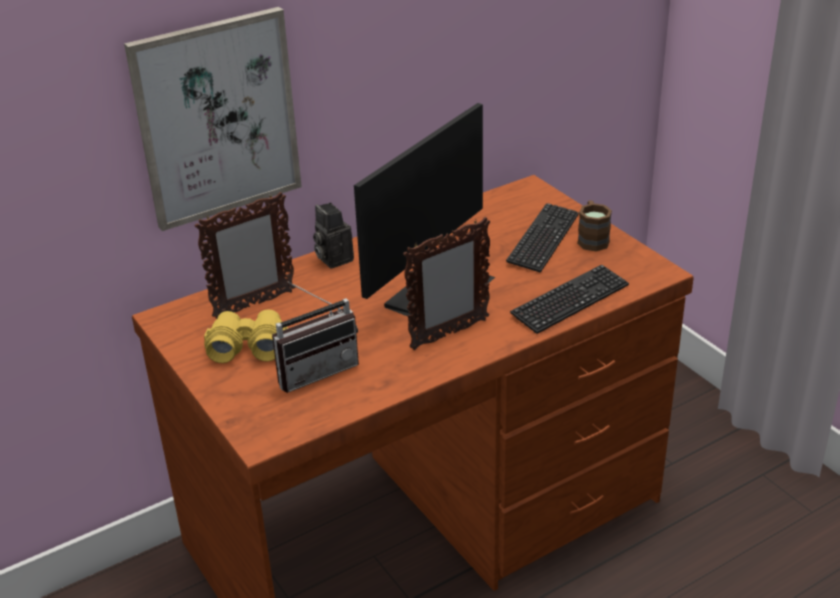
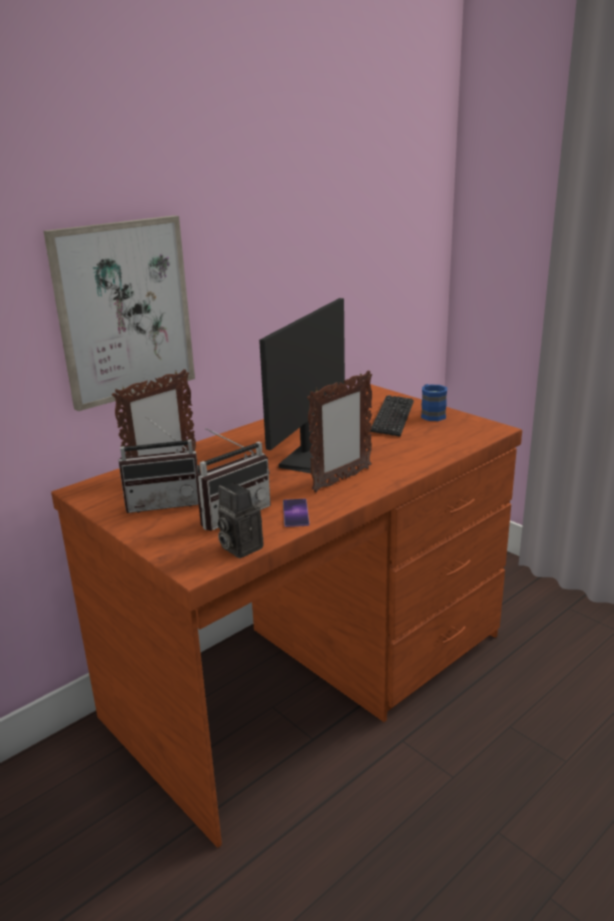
camera: 10 degrees left, 10 degrees down
yellow binoculars [204,309,288,363] -> radio [118,417,200,513]
camera [313,203,354,268] -> camera moved to [218,483,263,558]
keyboard [510,264,629,334] -> none
brown mug [577,200,612,251] -> blue mug [421,384,447,421]
none -> phone [283,499,310,527]

